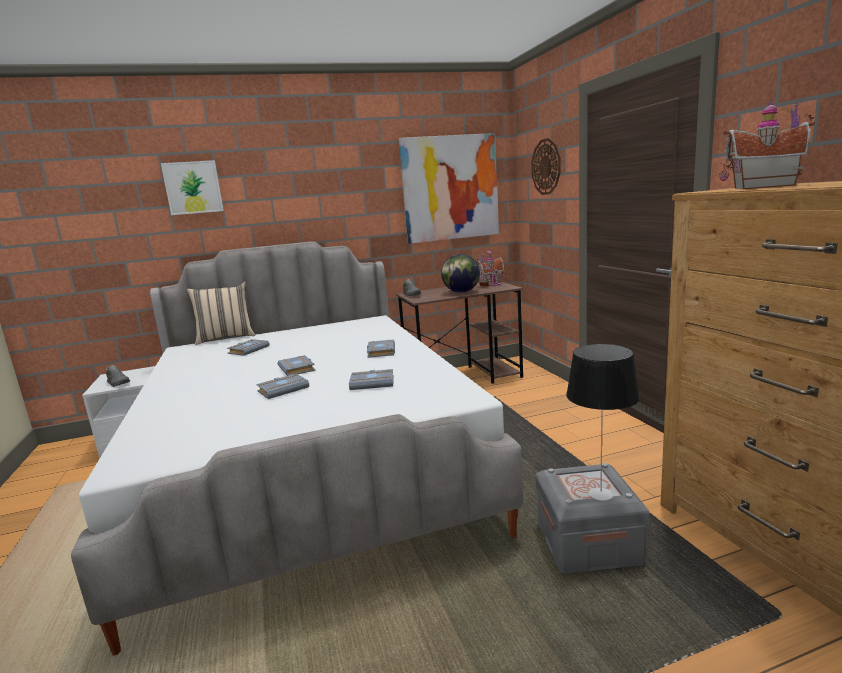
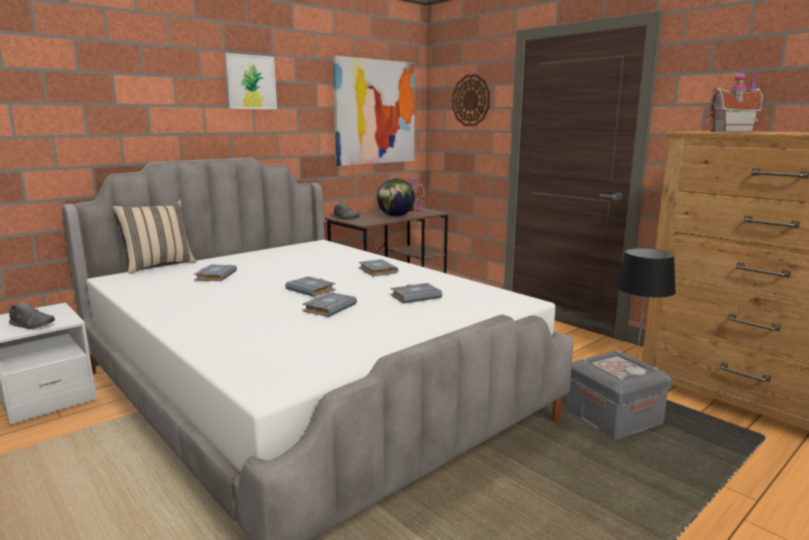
camera: 25 degrees left, 0 degrees up
picture [161,160,224,215] -> picture moved to [225,53,277,109]

